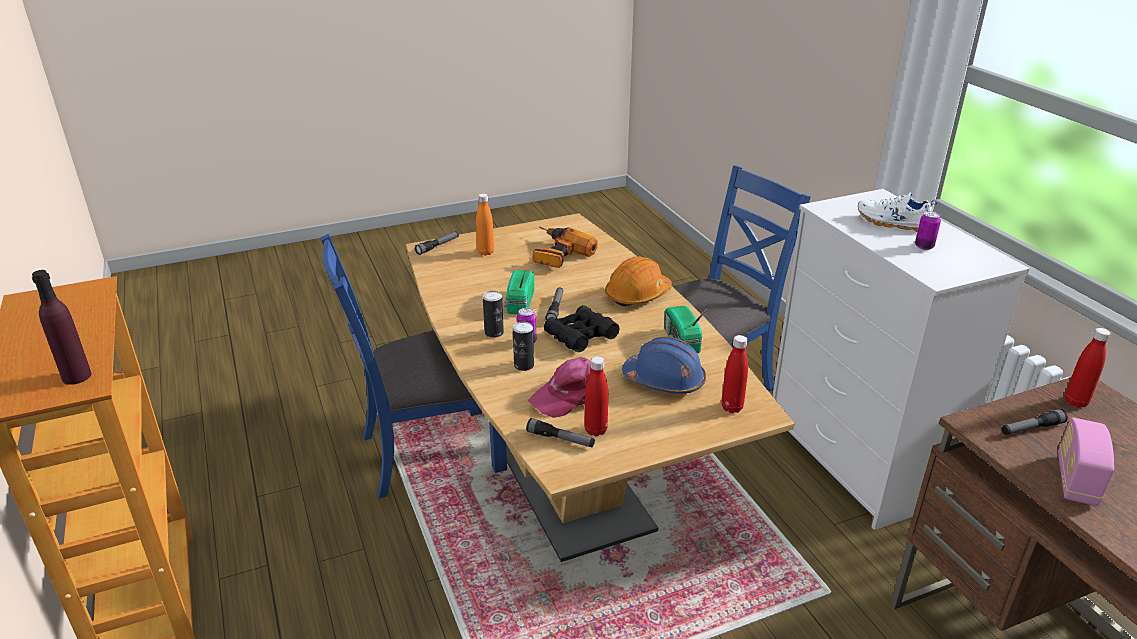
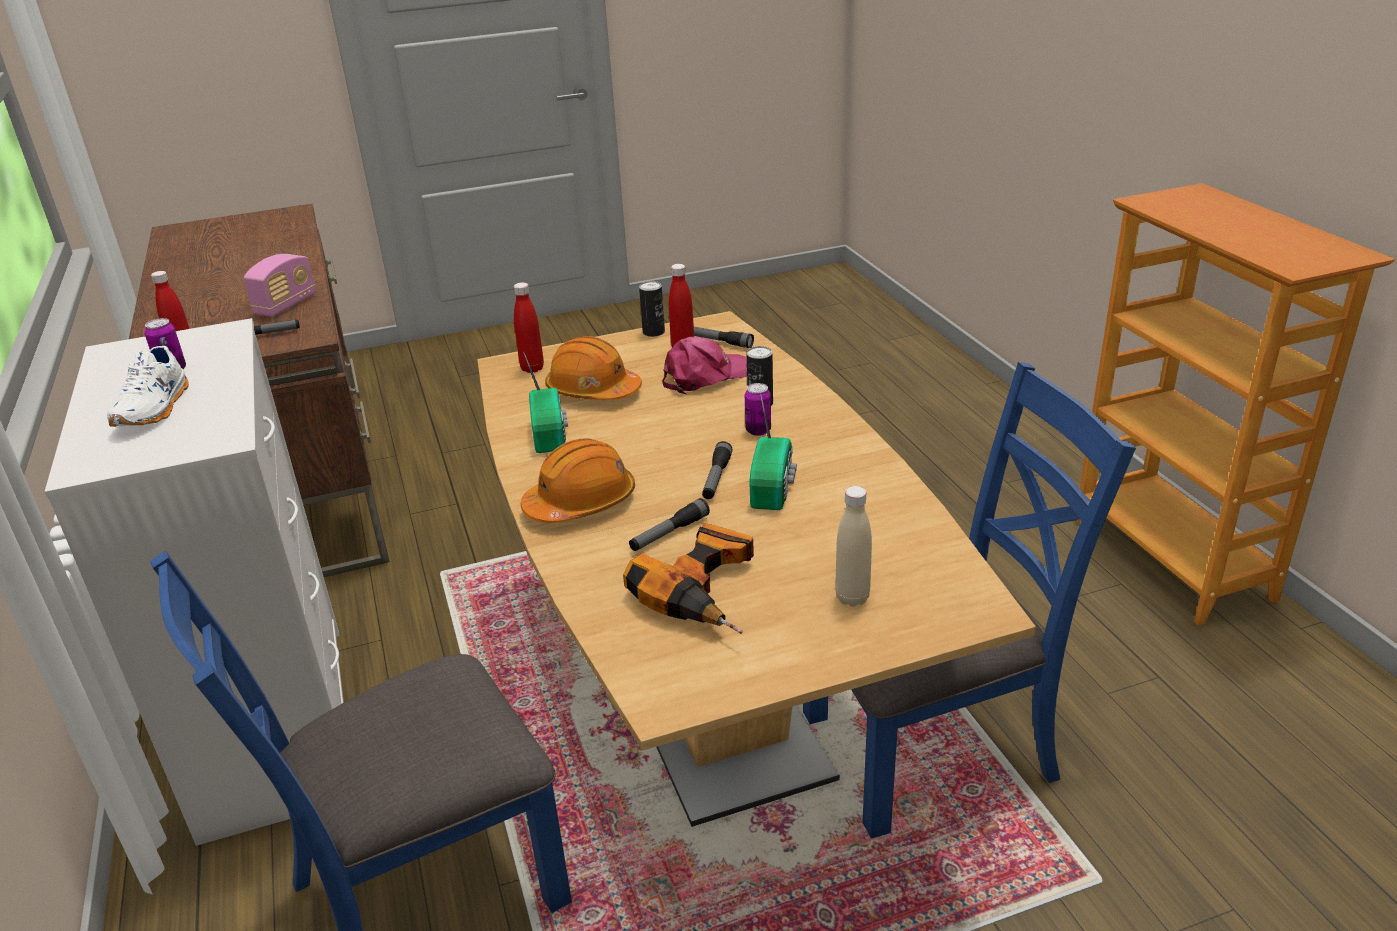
camera: 175 degrees left, 0 degrees up
purple bottle [32,270,92,385] -> none
flashlight [415,231,459,255] -> flashlight moved to [629,498,710,551]
orange bottle [476,193,494,256] -> beige bottle [835,486,872,607]
can [483,291,504,338] -> can moved to [639,281,665,337]
black binoculars [544,305,620,352] -> none
blue hard hat [622,337,706,394] -> orange hard hat [545,336,642,400]
white shoe [858,193,937,232] -> white shoe turned 60 degrees clockwise [107,337,189,427]

